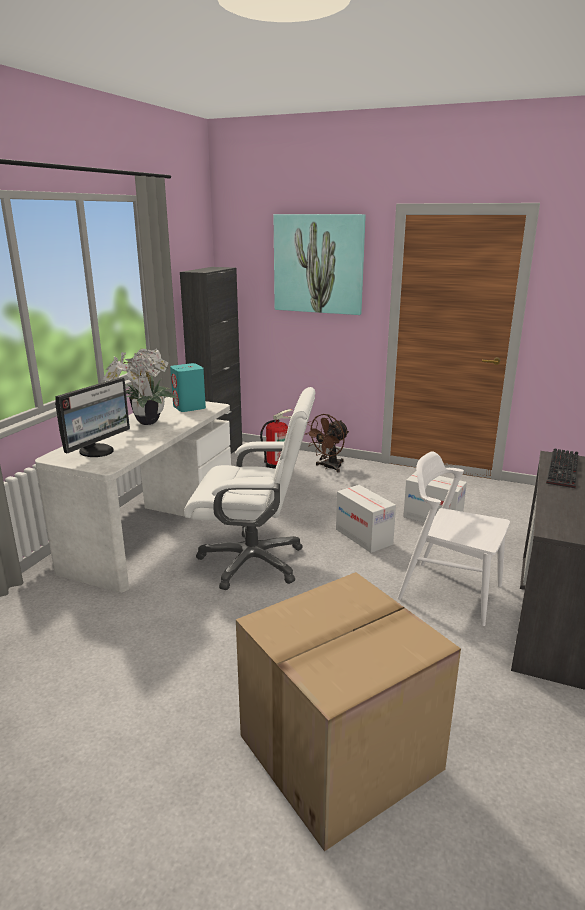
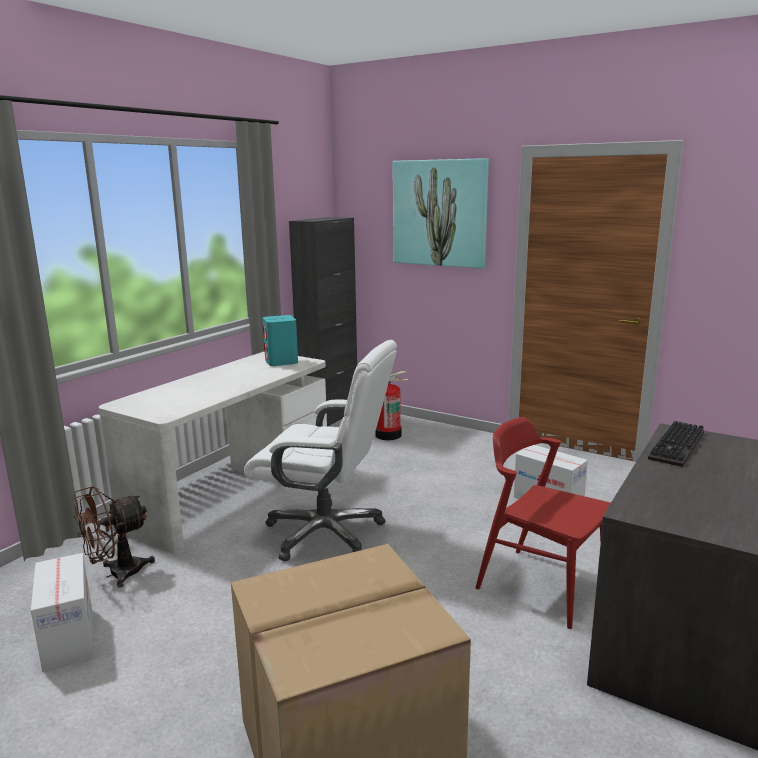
camera: 10 degrees right, 5 degrees down
monitor [55,377,130,457] -> none
potted plant [103,348,177,425] -> none
brown fan [305,414,349,473] -> brown fan moved to [72,486,155,588]
cardboard box [336,485,396,553] -> cardboard box moved to [31,553,94,672]
white chair [398,451,510,626] -> red chair [475,417,611,629]

